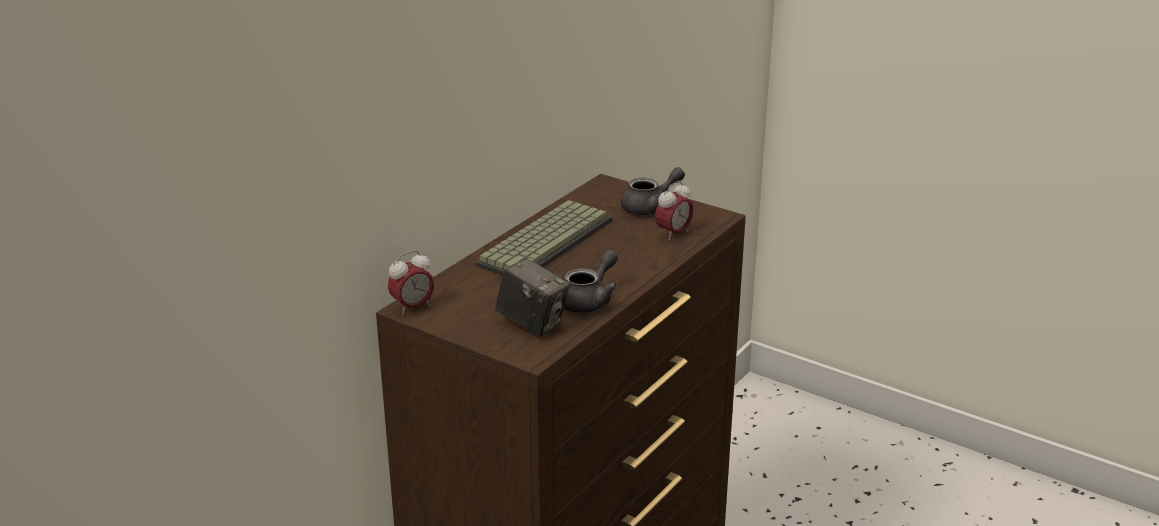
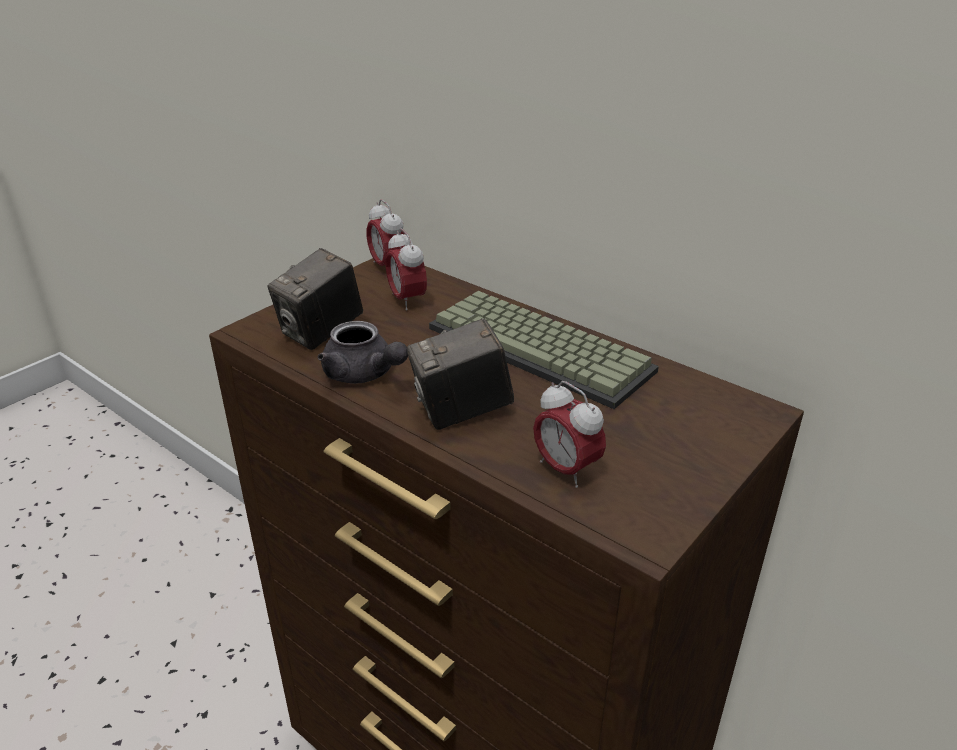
camera: 95 degrees right, 5 degrees up
grey teapot [621,167,685,215] -> none
none -> alarm clock [386,228,427,311]
none -> camera [407,318,514,430]

